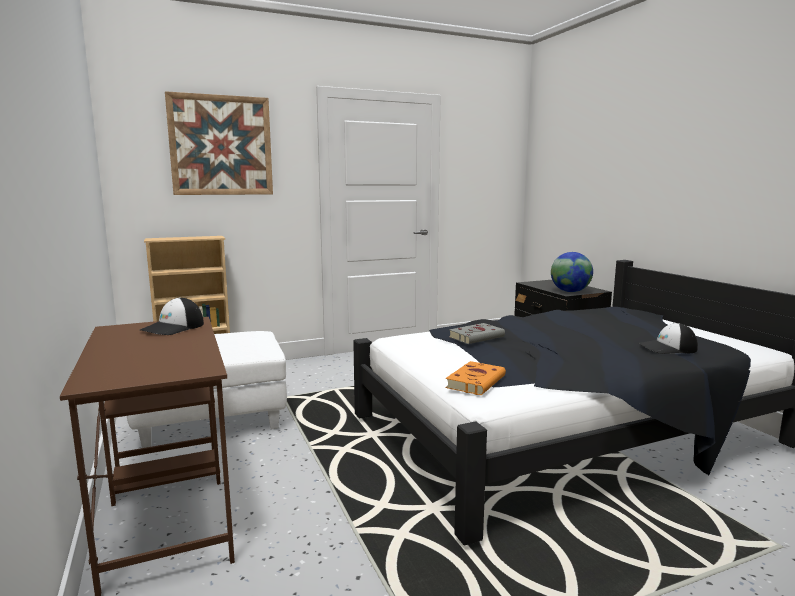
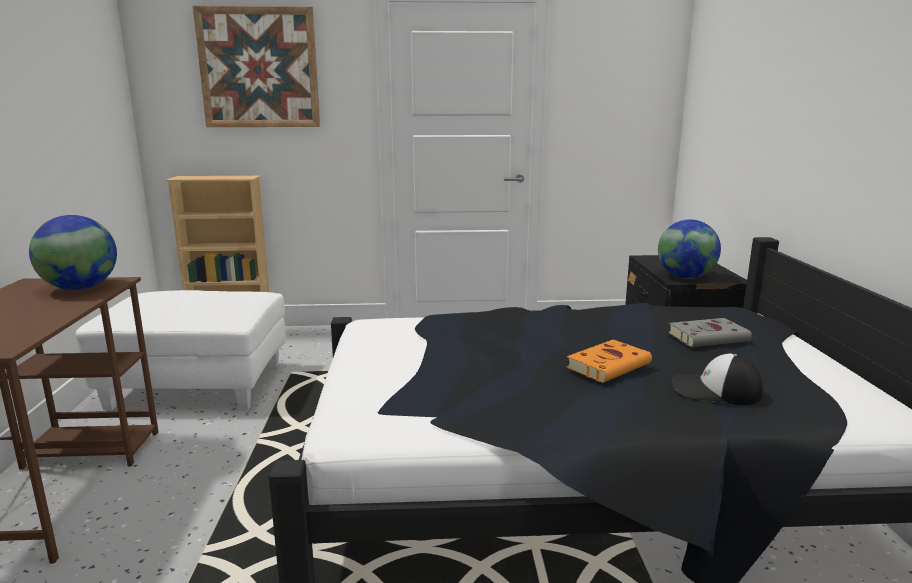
camera: 20 degrees right, 5 degrees up
cap [140,297,204,335] -> globe [29,215,117,290]
orange book [445,361,506,395] -> orange book moved to [566,339,652,383]
grey book [449,323,505,344] -> grey book moved to [668,318,752,347]

